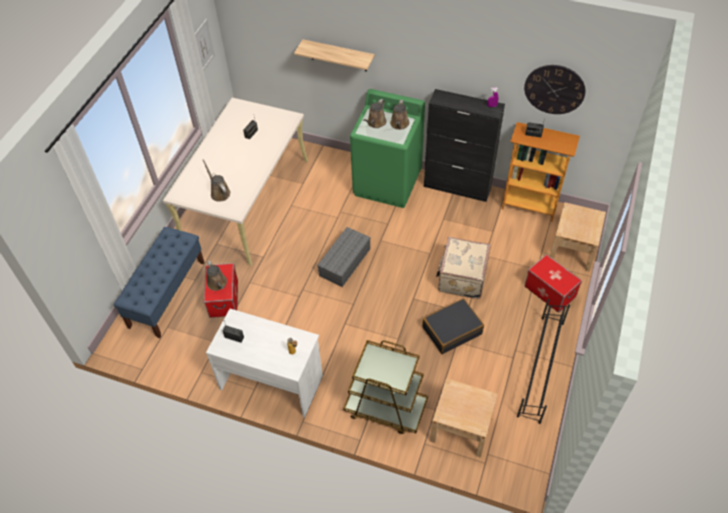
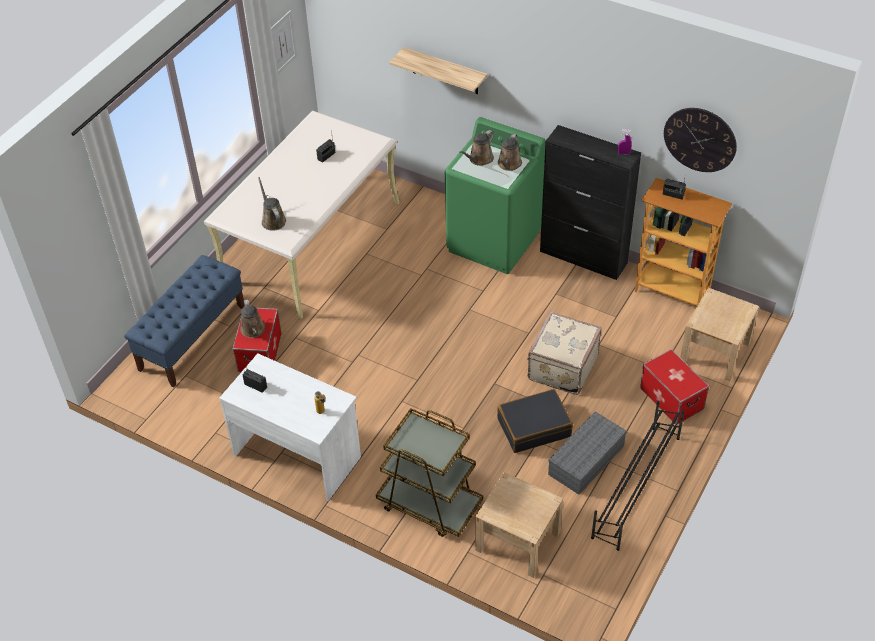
camera: 10 degrees right, 5 degrees down
grey storage box [317,227,371,287] -> grey storage box moved to [548,411,627,495]

